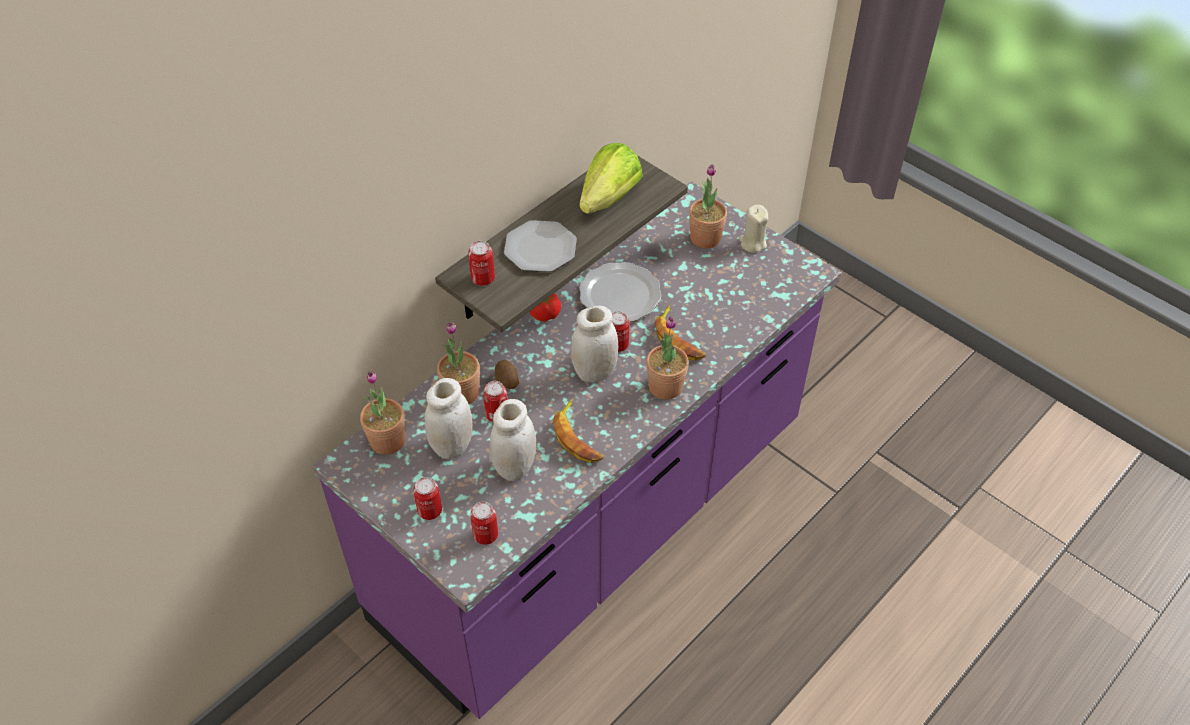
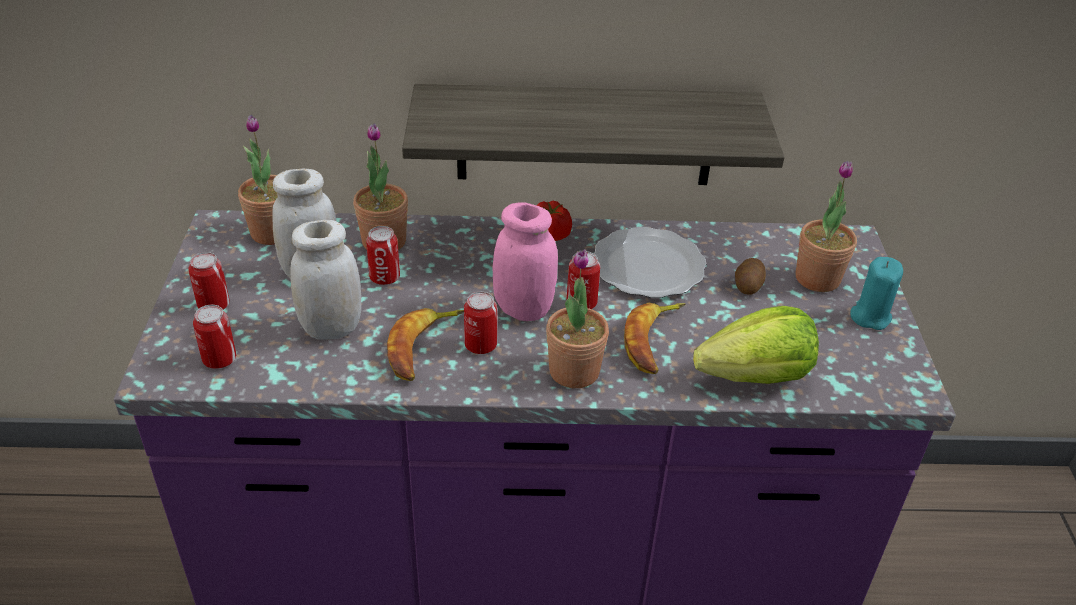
camera: 45 degrees right, 10 degrees down
can [468,241,495,286] -> can moved to [464,292,497,354]
potato [495,360,519,389] -> potato moved to [735,258,766,295]
plate [504,220,577,272] -> none
white jar [571,306,618,382] -> pink jar [493,202,558,321]
lettuce [579,143,643,214] -> lettuce moved to [693,306,819,384]
beige candle [739,205,768,253] -> turquoise candle [850,257,903,330]

